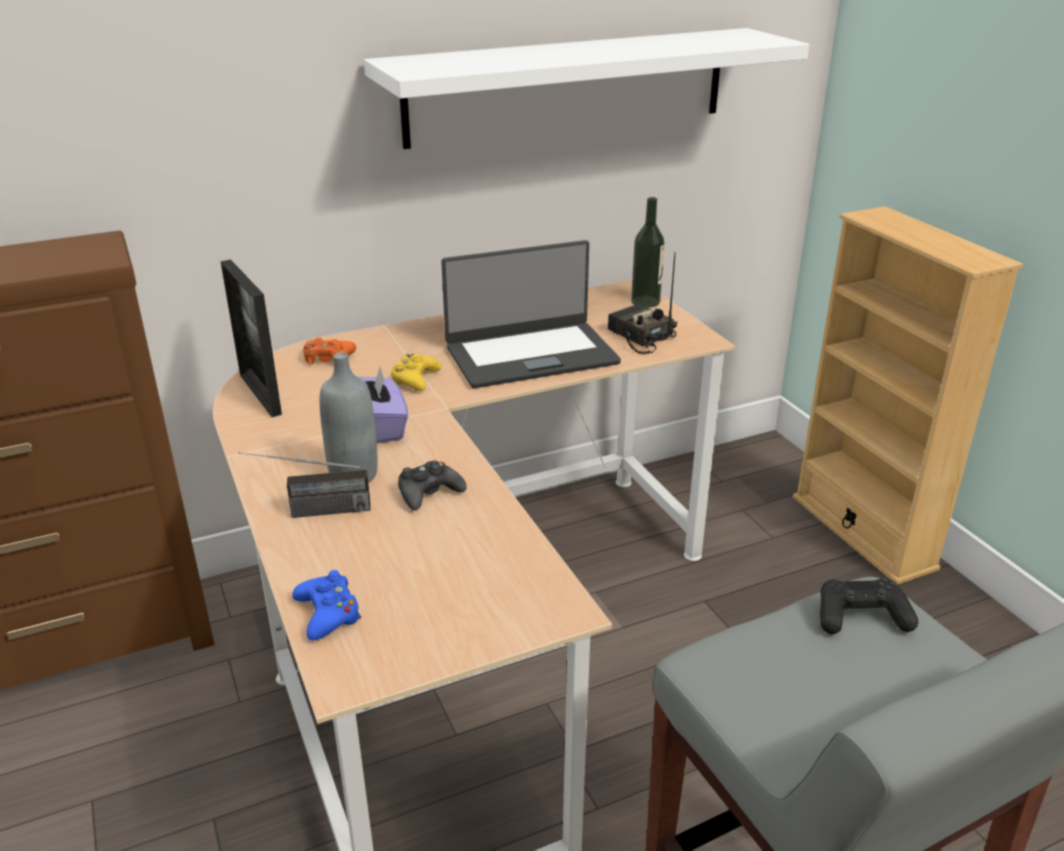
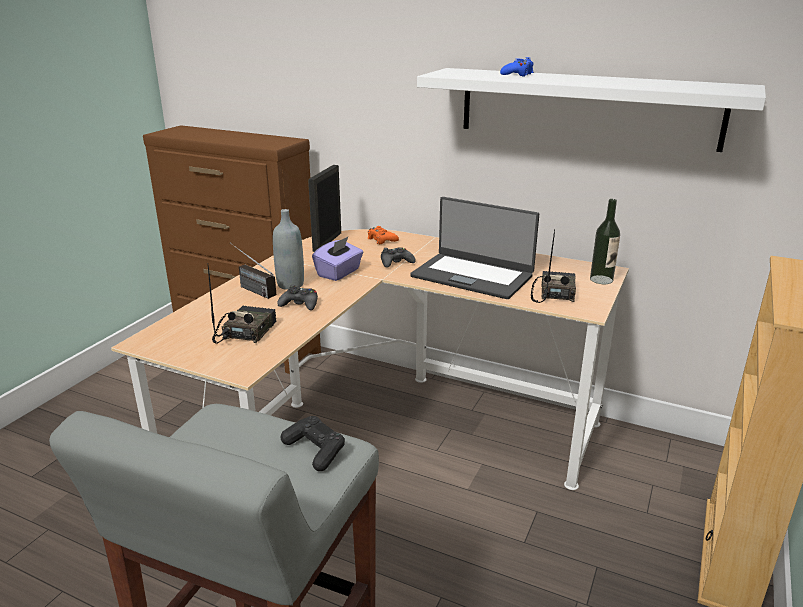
camera: 50 degrees right, 5 degrees down
blue game controller [292,570,361,641] -> blue game controller moved to [500,57,534,77]
yellow game controller [391,354,442,391] -> black game controller [381,247,416,268]
none -> radio [207,263,276,344]

